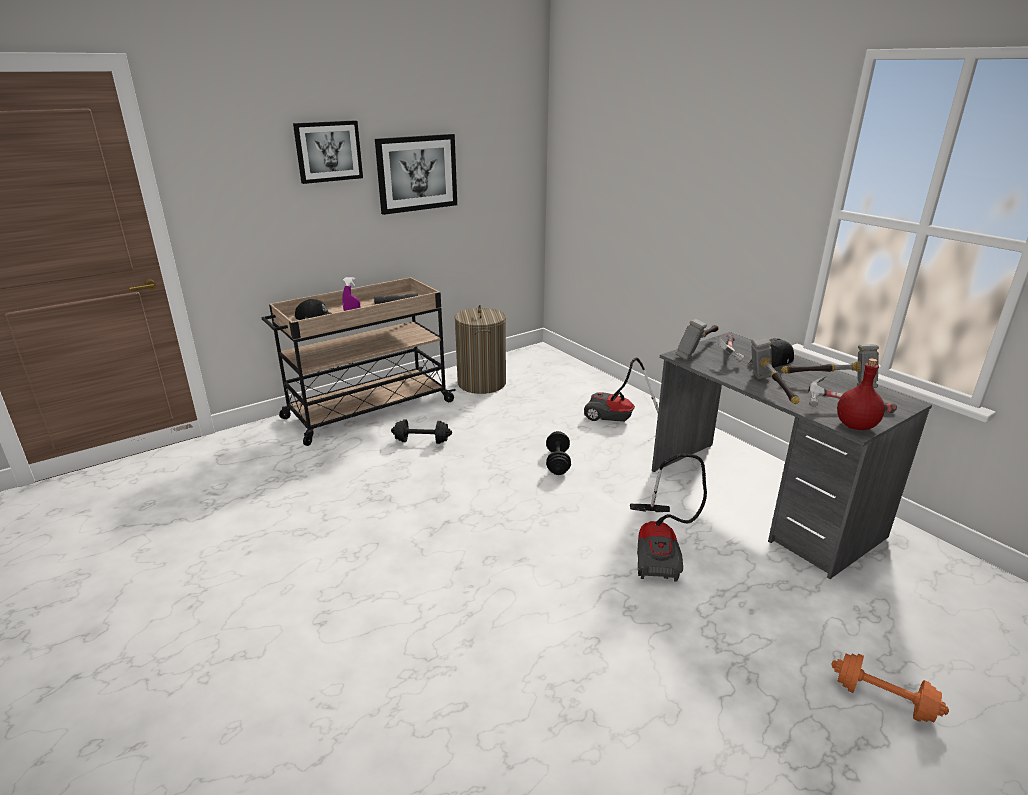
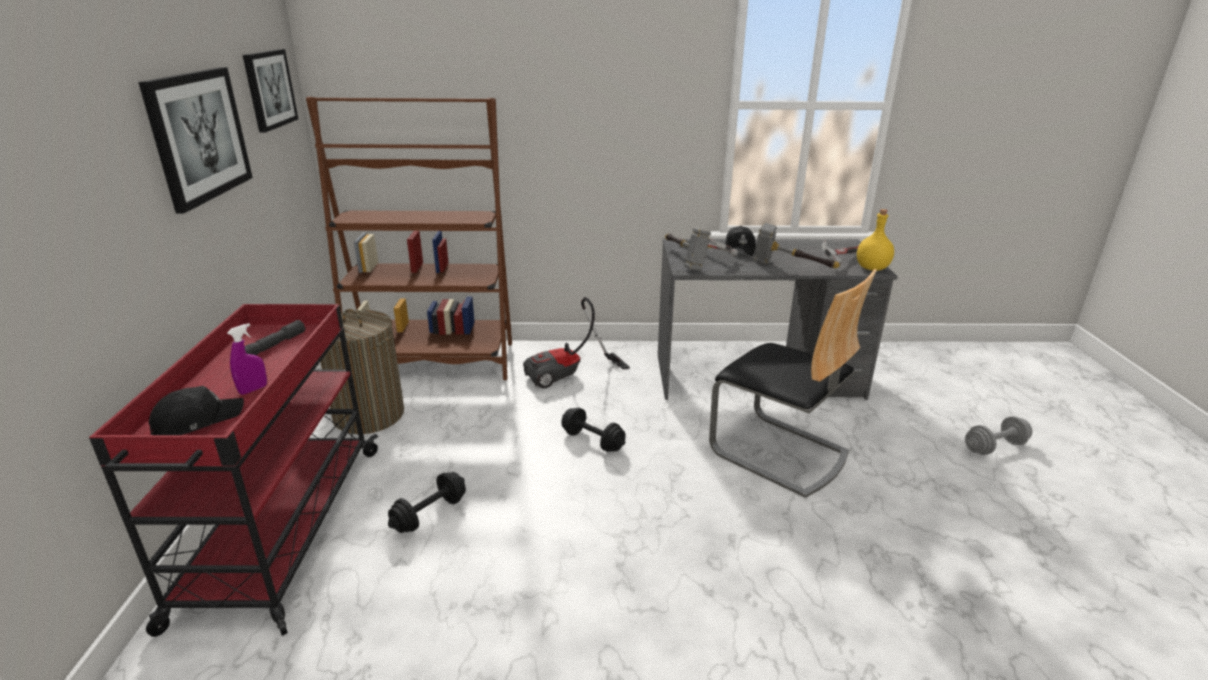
camera: 55 degrees left, 0 degrees up
beige cart [262,277,456,446] -> red cart [89,304,379,637]
picture [293,120,363,184] -> picture moved to [243,49,298,133]
vacuum cleaner [630,454,707,582] -> chair [709,269,877,498]
hammer [781,344,879,388] -> none
orange dumbbell [832,653,949,722] -> grey dumbbell [965,416,1032,455]
red bottle [837,358,885,430] -> yellow bottle [857,209,894,271]
none -> brown bookcase [306,97,512,380]

